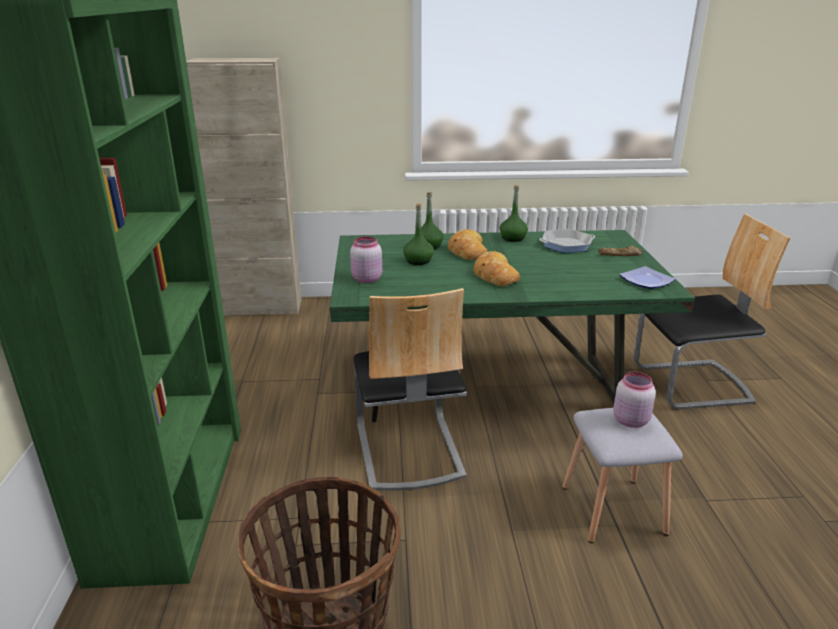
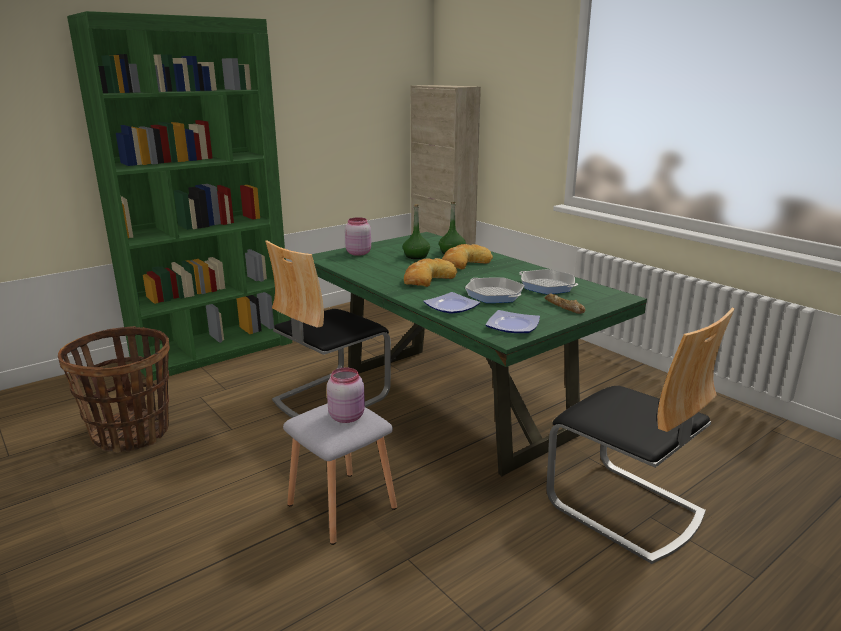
camera: 55 degrees right, 5 degrees down
green bottle [500,185,528,242] -> none
none -> plate [423,292,480,314]
none -> frying pan [465,277,524,303]

